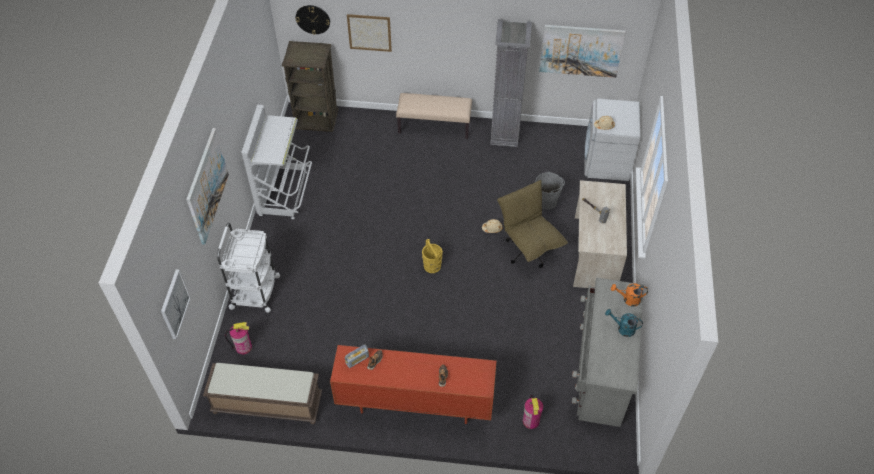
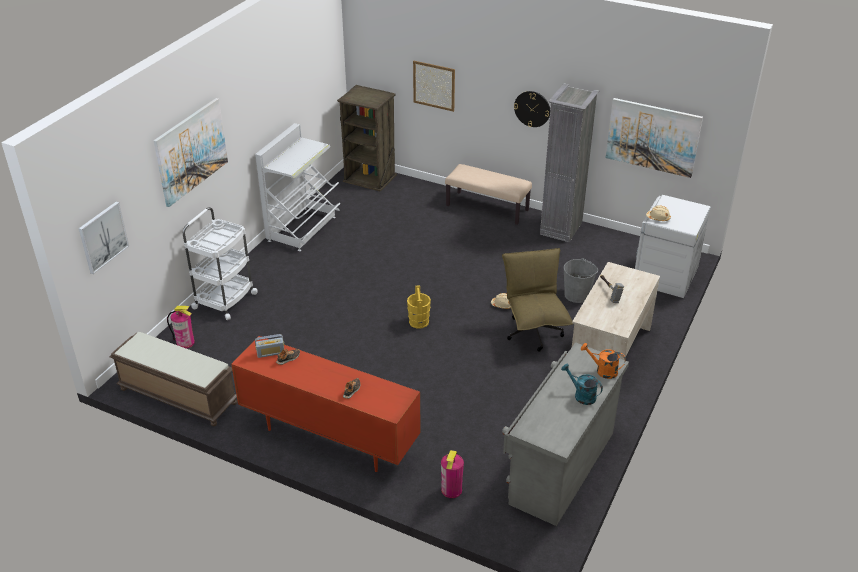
camera: 20 degrees right, 15 degrees down
wall clock [296,5,330,35] -> wall clock moved to [514,91,550,127]

